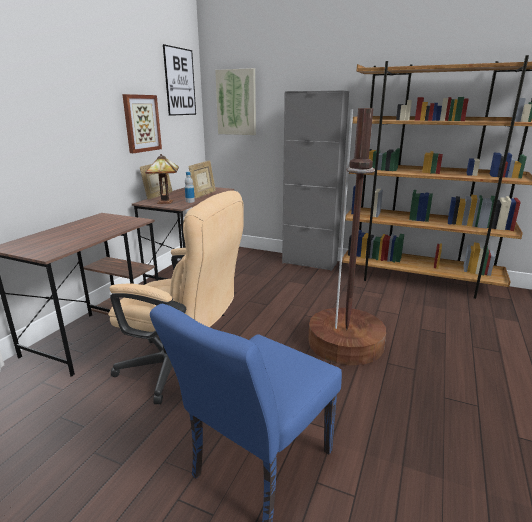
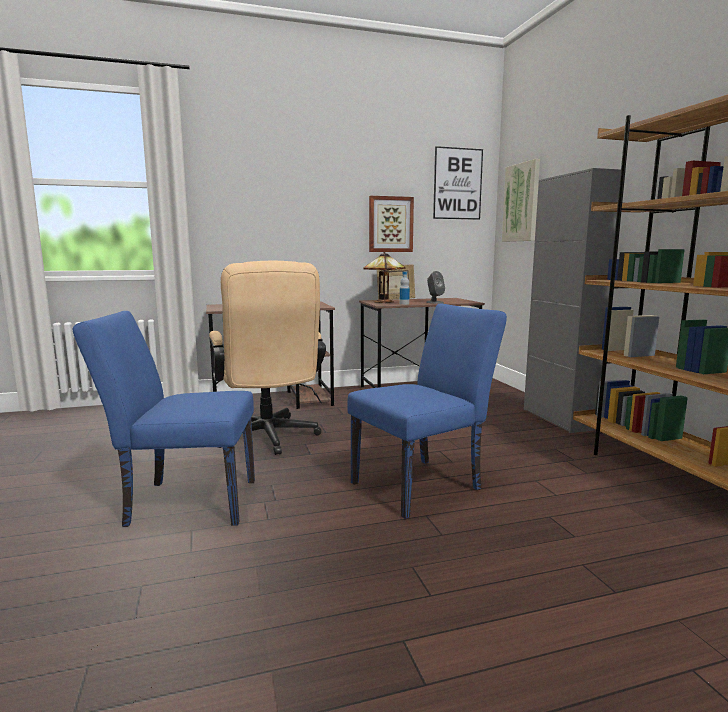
camera: 50 degrees right, 10 degrees down
picture frame [189,160,216,198] -> grey speaker [426,271,445,304]
brown floor lamp [308,108,386,365] -> blue chair [348,304,507,519]

